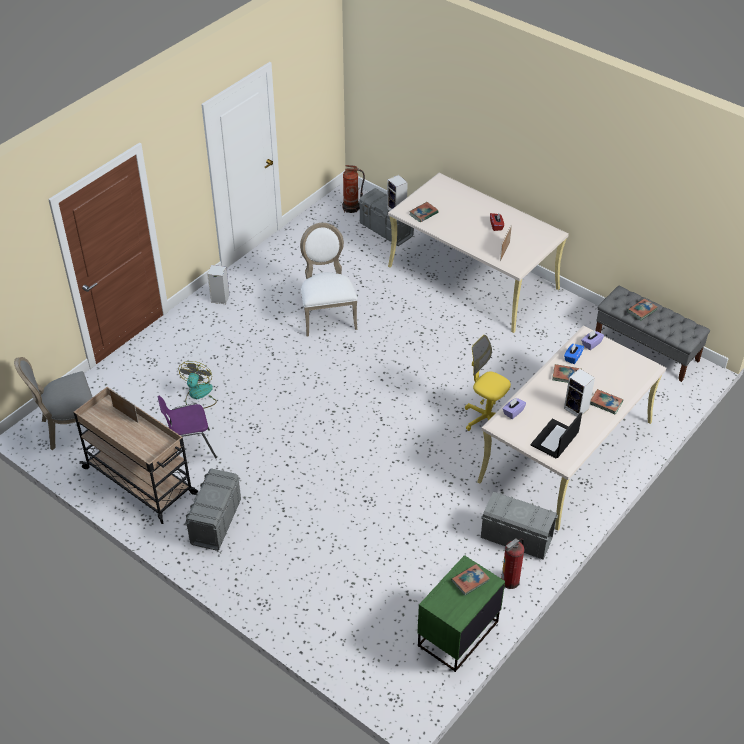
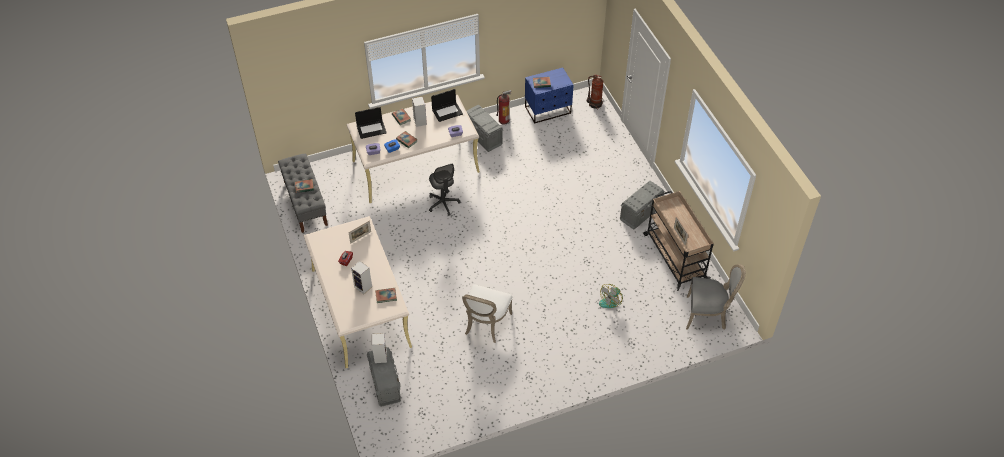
camera: 150 degrees left, 5 degrees up
purple chair [158,396,217,458] -> none
speaker [207,265,230,304] -> speaker moved to [351,261,372,294]
fire extinguisher [342,165,365,213] -> fire extinguisher moved to [587,74,604,110]
green nightstand [417,555,505,672] -> blue nightstand [525,67,574,124]
yellow office chair [465,335,511,431] -> grey office chair [429,164,461,216]
none -> laptop [355,107,387,139]

